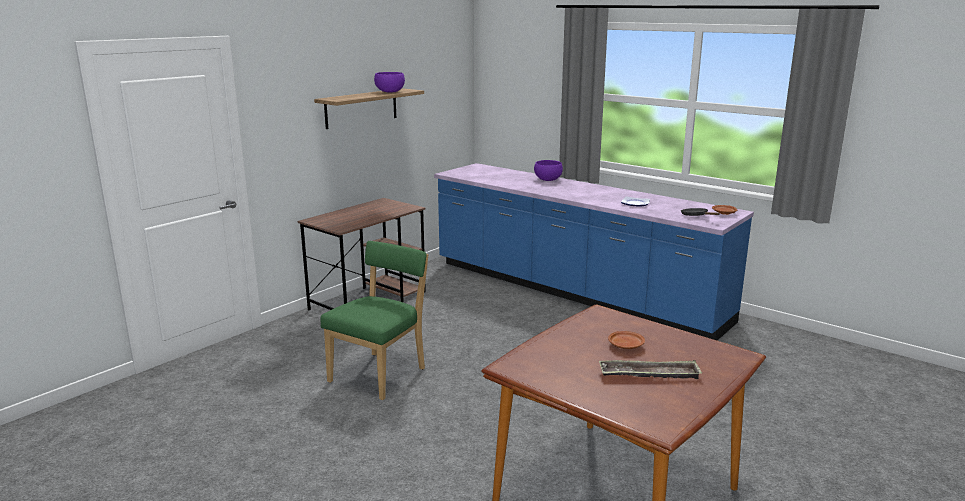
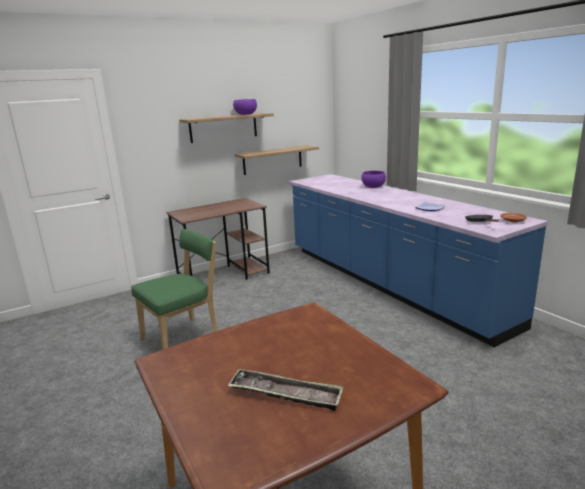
camera: 20 degrees right, 0 degrees up
brown plate [608,331,645,349] -> none
none -> shelf [235,145,319,175]

